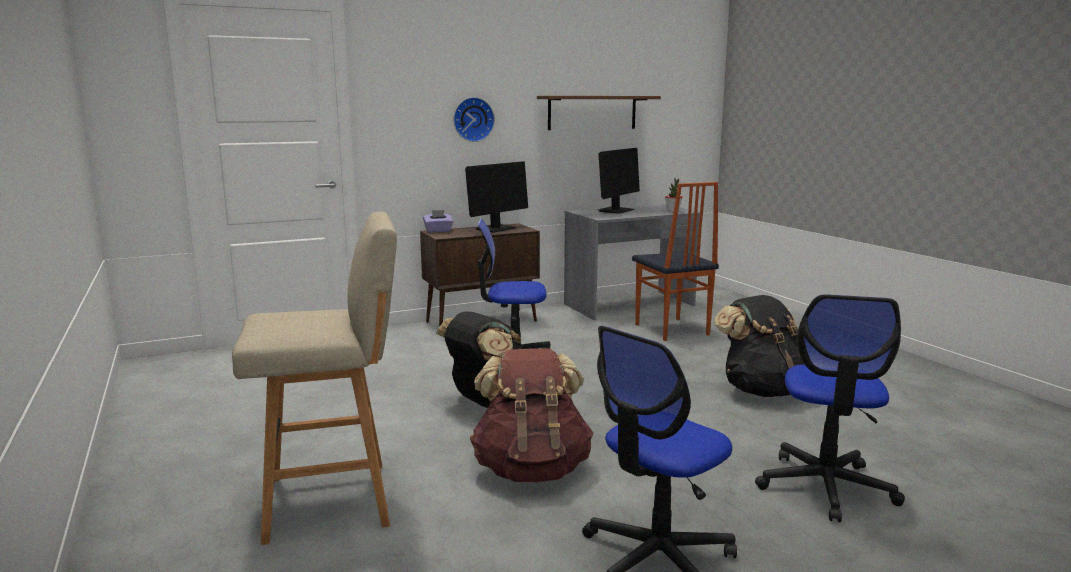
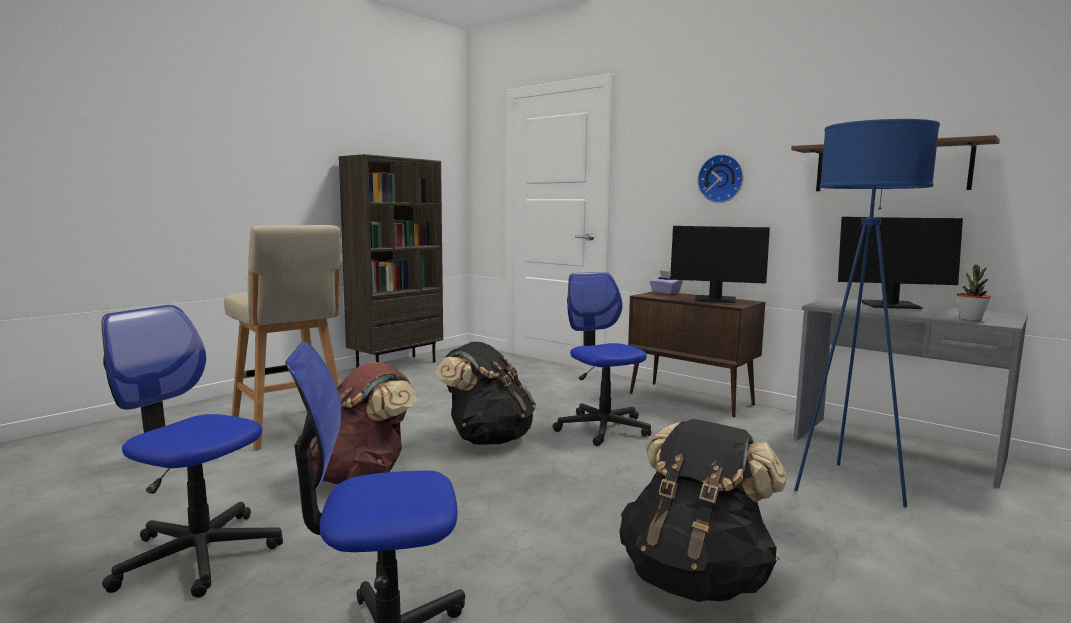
camera: 65 degrees right, 5 degrees down
chair [632,182,719,341] -> blue floor lamp [794,119,940,508]
none -> brown bookcase [339,154,443,368]

